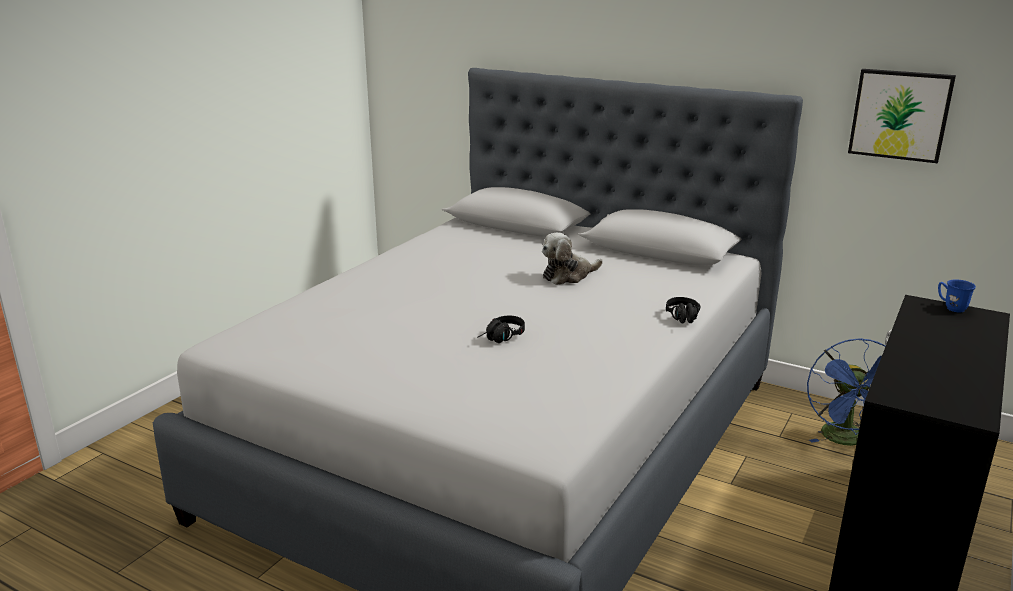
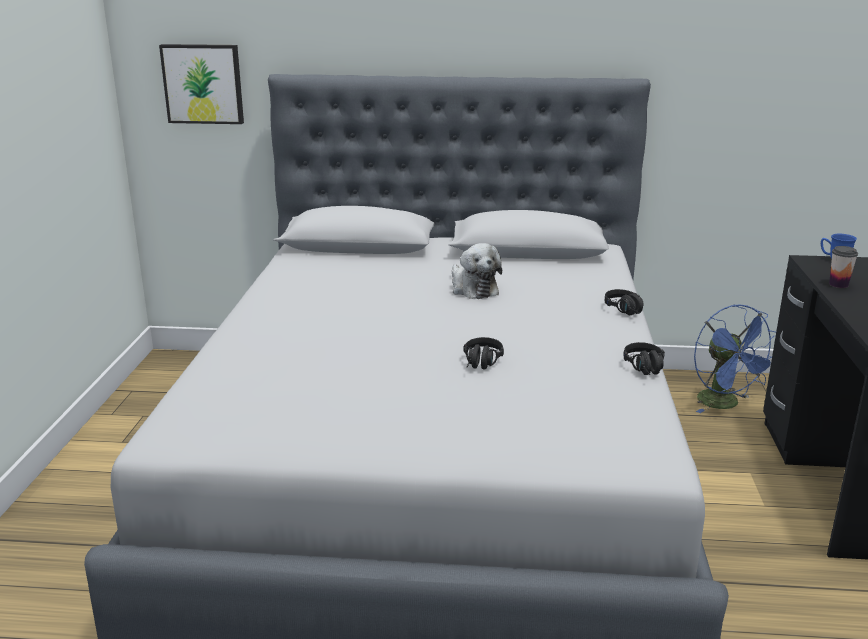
camera: 25 degrees left, 0 degrees up
plush toy [542,232,603,285] -> plush toy turned 60 degrees counterclockwise [452,243,502,299]
picture [848,69,956,163] -> picture moved to [159,44,244,124]
none -> black headphones [624,342,665,375]
none -> cup [829,246,858,288]

